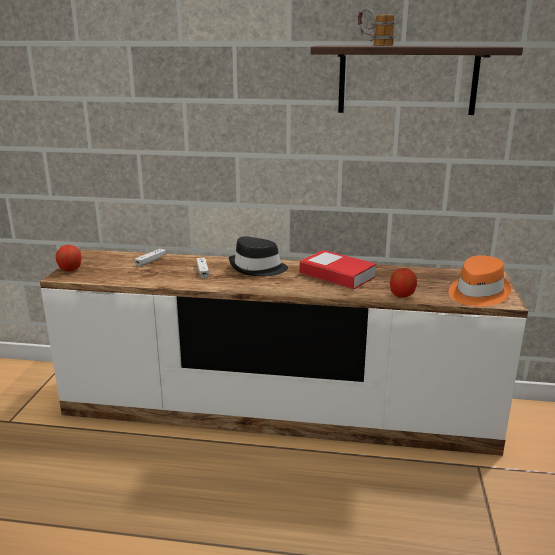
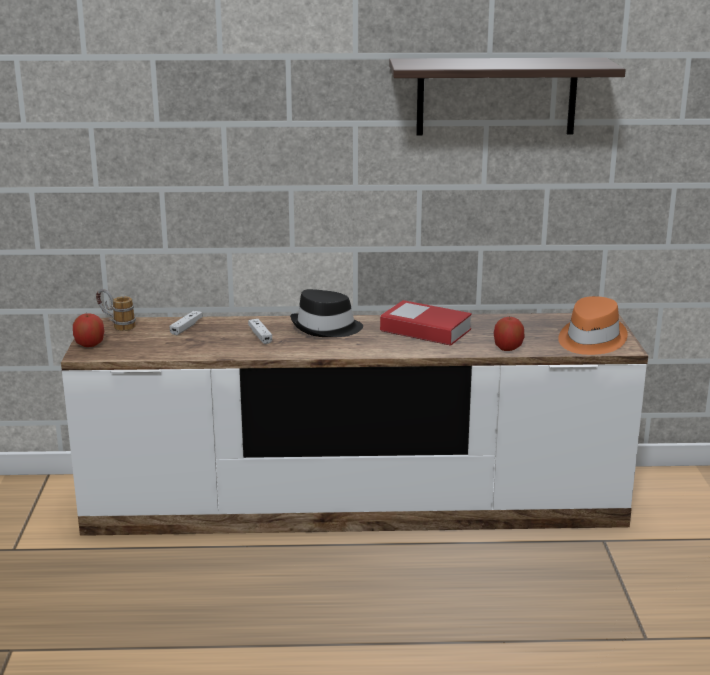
camera: 10 degrees left, 0 degrees up
mug [358,8,395,46] -> mug moved to [96,289,136,331]

